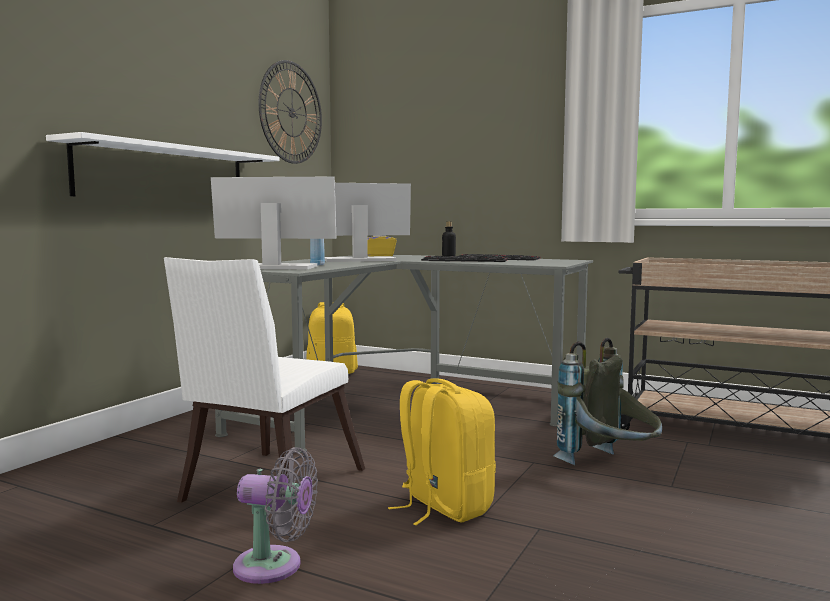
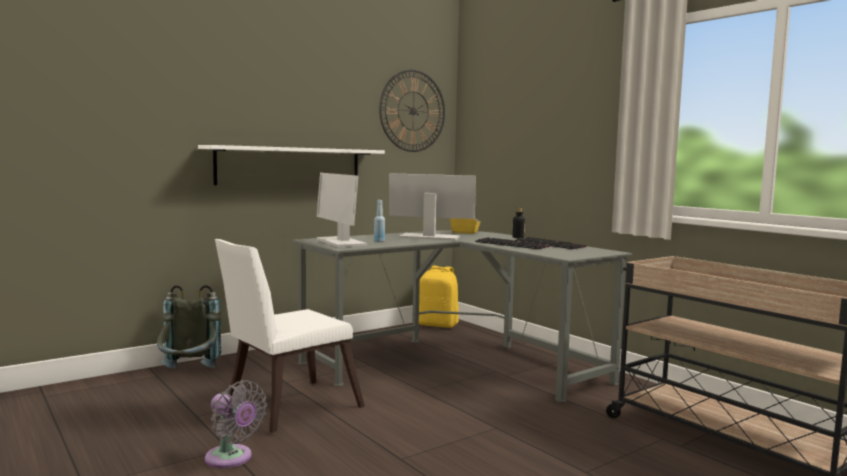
camera: 25 degrees right, 0 degrees up
monitor [211,177,336,269] -> monitor turned 150 degrees counterclockwise [316,173,367,247]
yellow backpack [388,378,496,525] -> none
grey backpack [553,337,662,465] -> grey backpack moved to [157,285,221,369]

